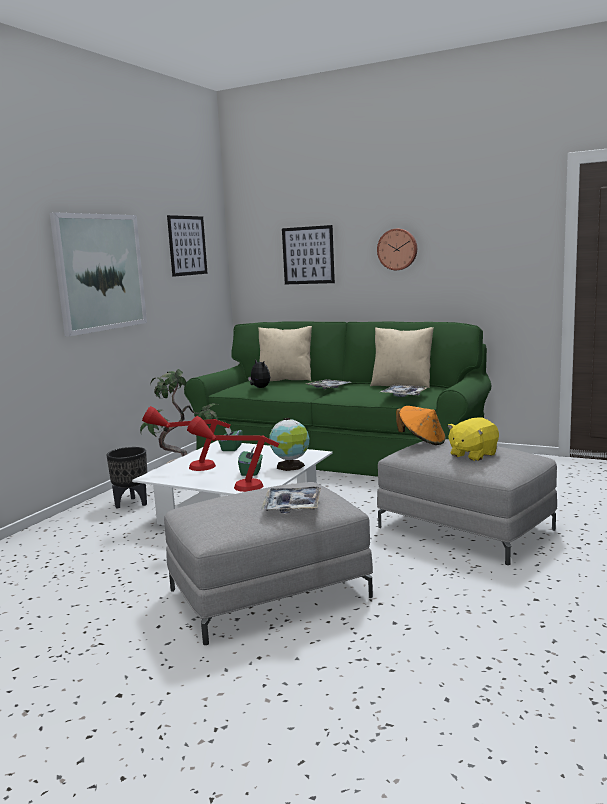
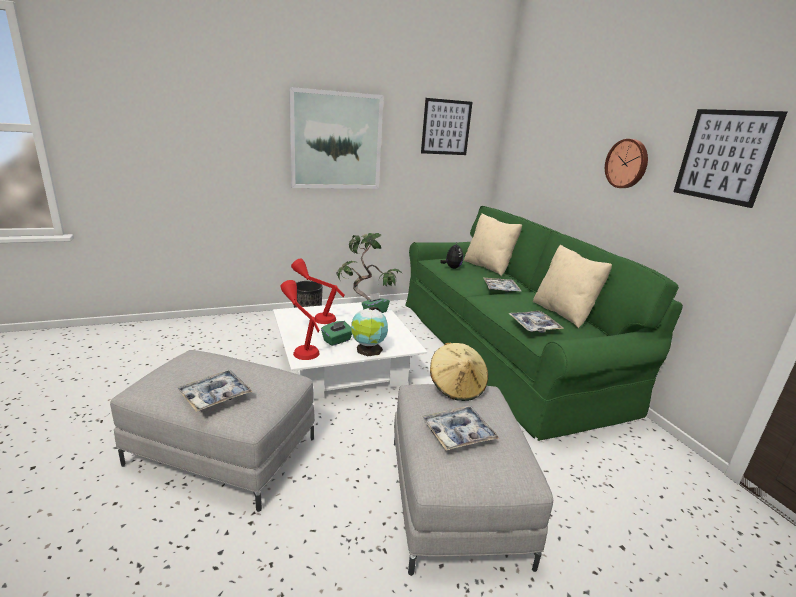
camera: 40 degrees right, 10 degrees up
picture [282,225,335,284] -> picture moved to [673,109,787,208]
orange hat [396,406,446,445] -> beige hat [430,343,488,401]
yellow plush toy [447,417,499,461] -> tray [422,406,500,451]

